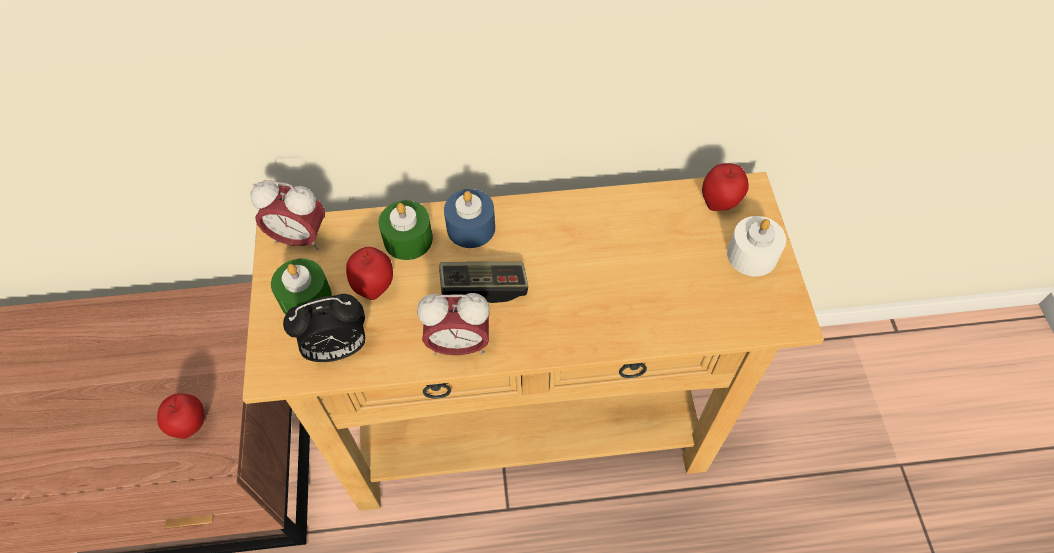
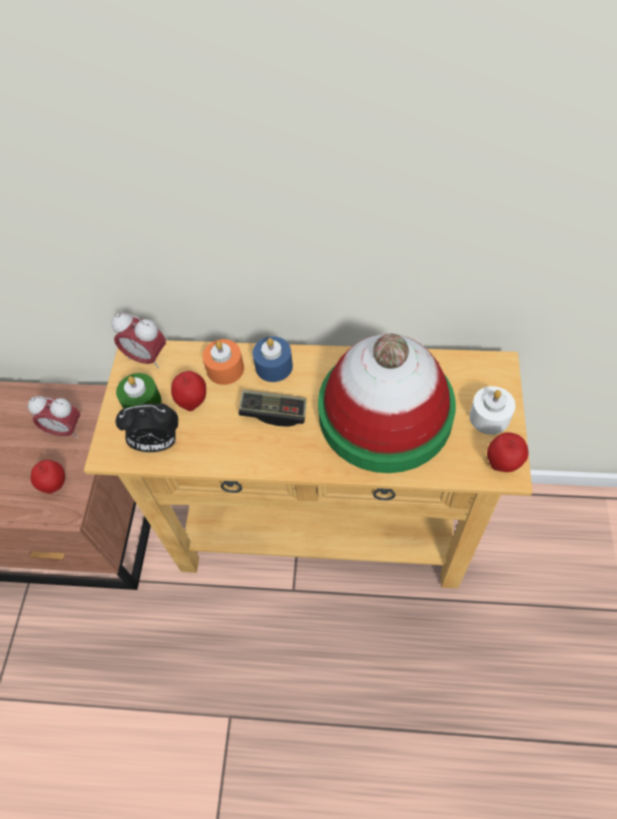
camera: 15 degrees right, 0 degrees up
green candle [379,200,433,260] -> orange candle [202,339,244,385]
alarm clock [417,293,490,356] -> alarm clock moved to [28,396,80,438]
apple [702,163,749,211] -> apple moved to [487,432,529,472]
none -> hat [318,334,456,473]

